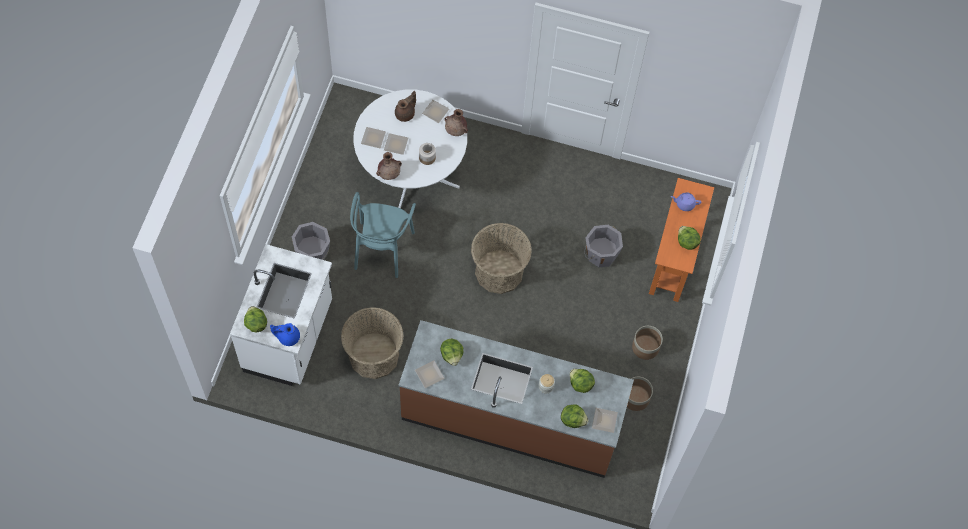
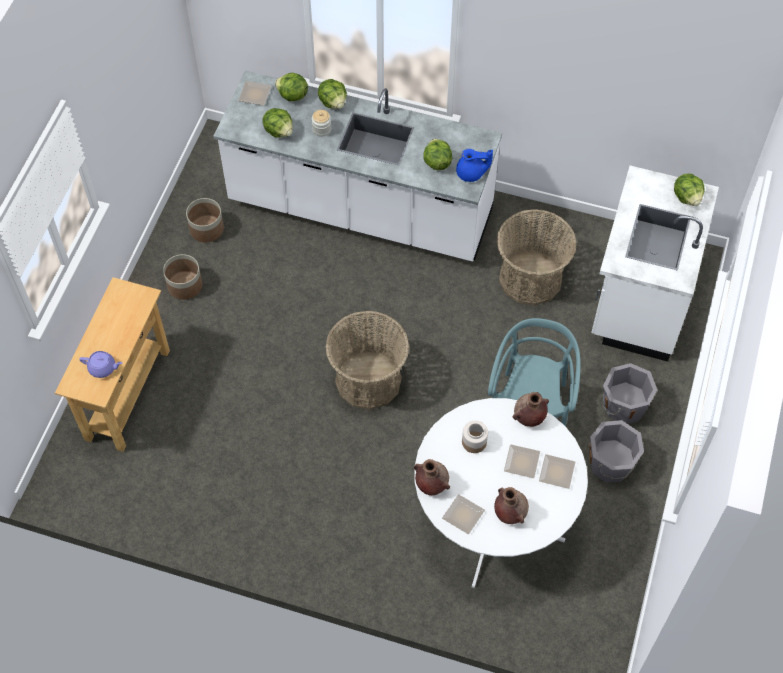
camera: 175 degrees left, 5 degrees down
blue teapot [270,323,300,346] -> blue teapot moved to [456,149,493,182]
brown teapot [395,91,416,122] -> brown vase [494,487,529,524]
brown counter [398,320,634,478] -> white counter [213,70,502,262]
plate [415,361,445,388] -> none
grey bucket [584,225,623,267] -> grey bucket moved to [589,420,644,483]
orange console table [649,178,714,302] -> beige console table [55,277,170,452]
lettuce [678,226,701,250] -> lettuce moved to [318,79,347,109]

